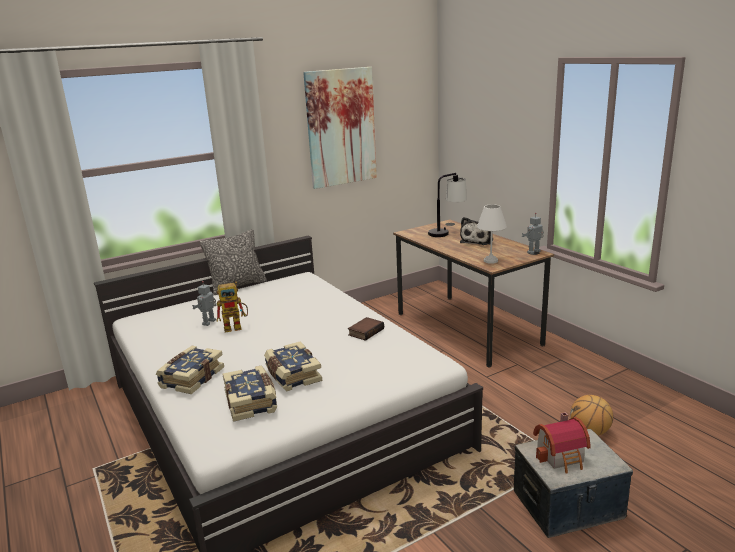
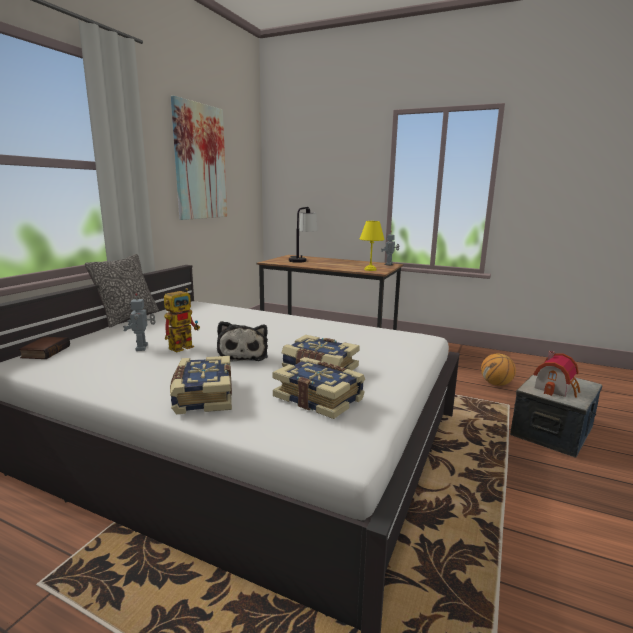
camera: 35 degrees left, 5 degrees down
book [348,317,384,341] -> book moved to [19,337,70,359]
plush toy [460,217,493,245] -> plush toy moved to [217,321,268,362]
white table lamp [477,204,507,264] -> yellow table lamp [360,221,385,271]

